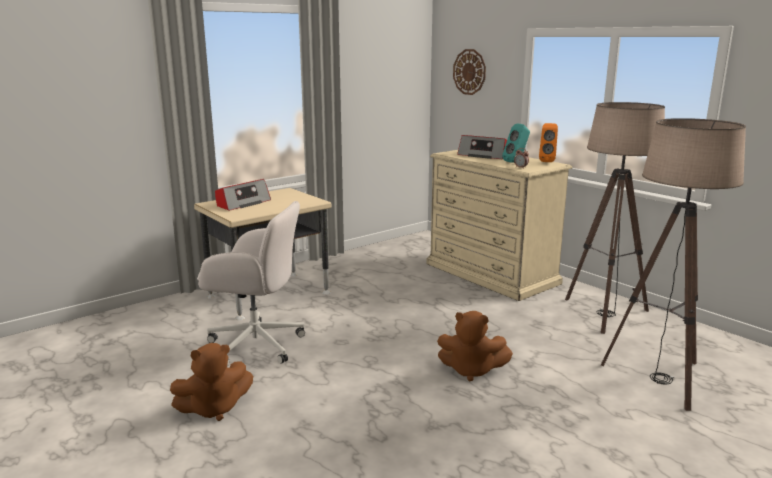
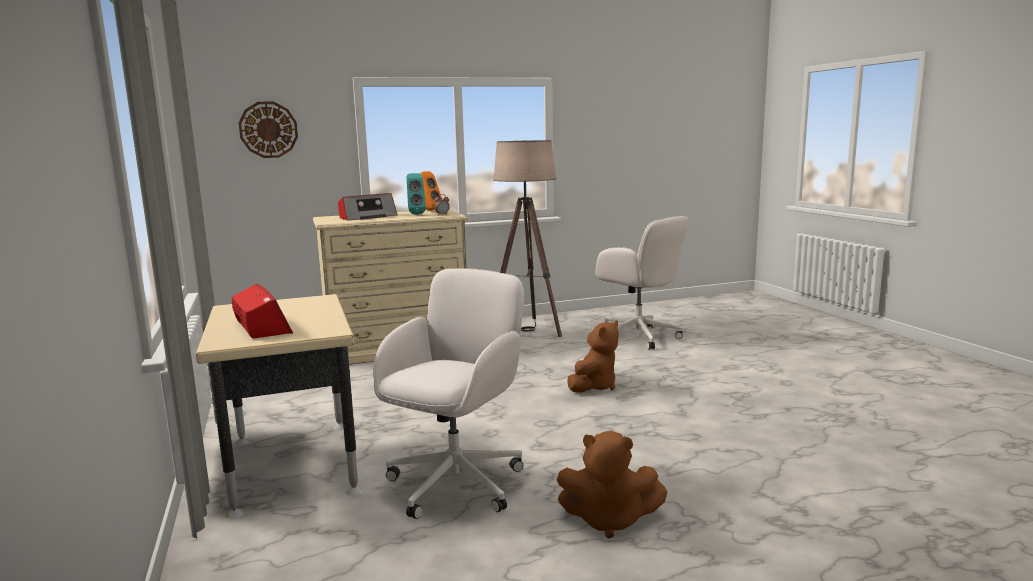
camera: 70 degrees left, 5 degrees down
brown plush toy [170,343,253,421] -> brown plush toy turned 105 degrees clockwise [557,431,668,539]
floor lamp [601,118,746,411] -> white office chair [595,215,689,350]

